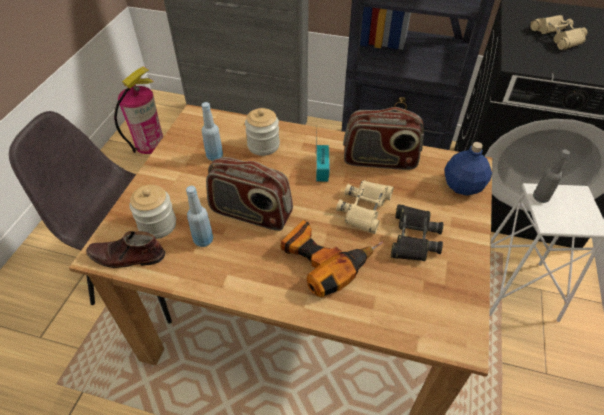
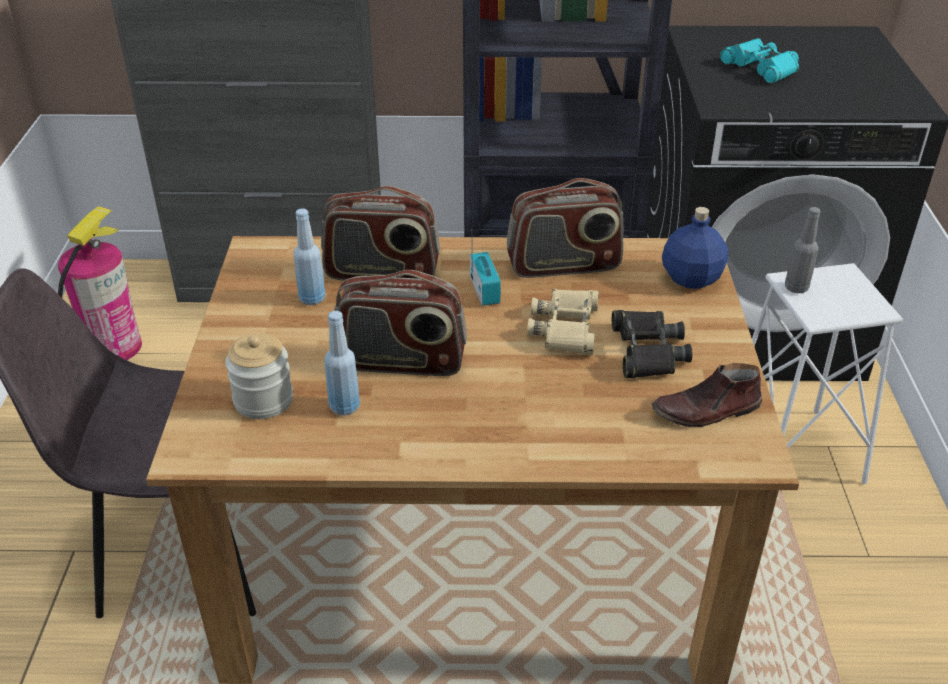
camera: 15 degrees left, 10 degrees down
brown shoe [86,231,165,268] -> brown shoe moved to [652,363,762,427]
jar [245,108,280,156] -> radio [321,186,440,281]
power drill [280,220,383,297] -> none
beige binoculars [530,15,587,50] -> turquoise binoculars [720,38,799,84]

